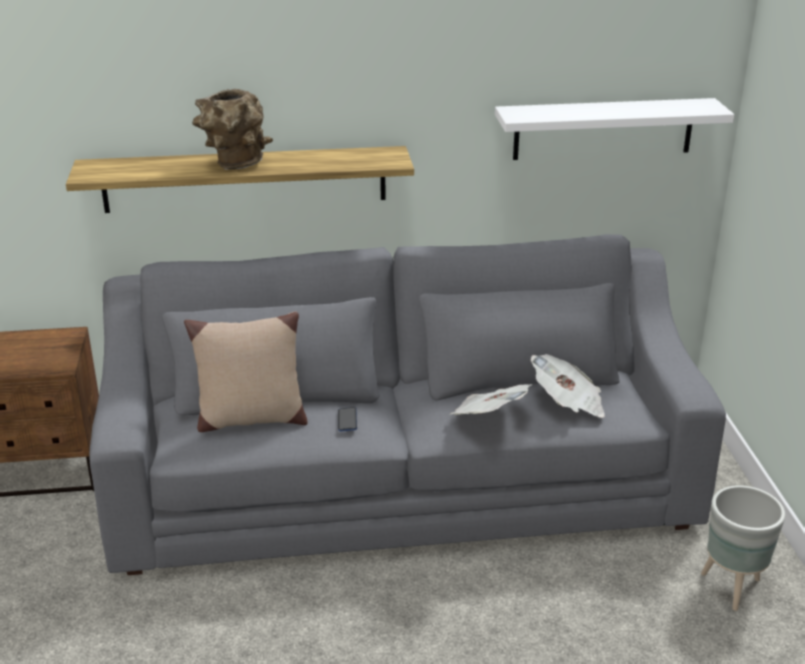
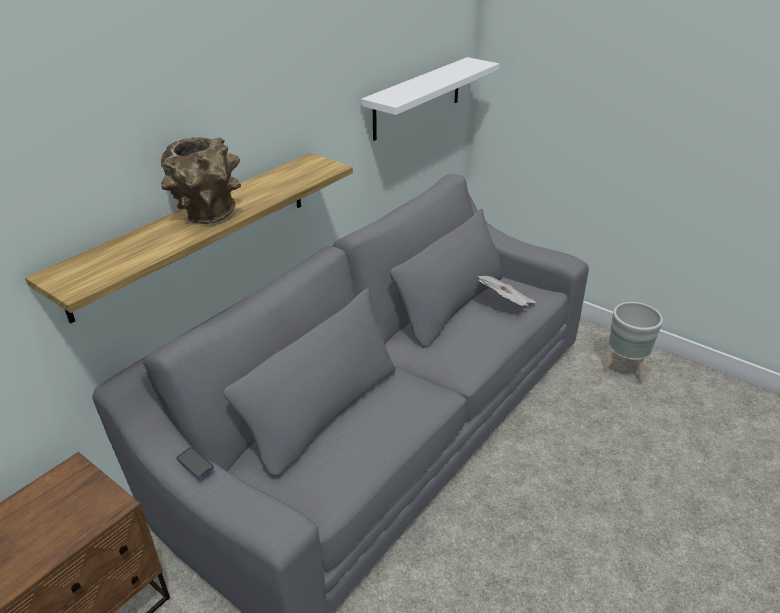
camera: 45 degrees left, 5 degrees up
beige pillow [184,312,308,432] -> none
phone [338,407,357,431] -> phone moved to [176,447,214,479]
newspaper [450,384,532,415] -> none

